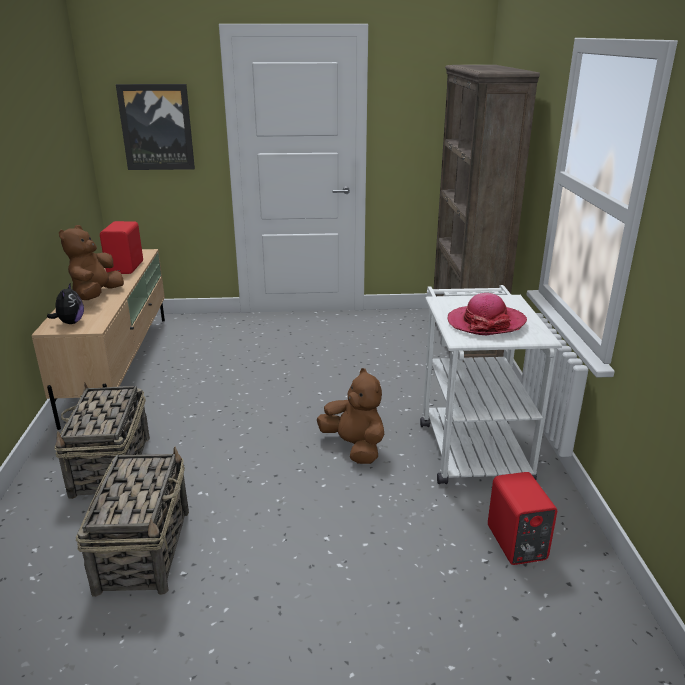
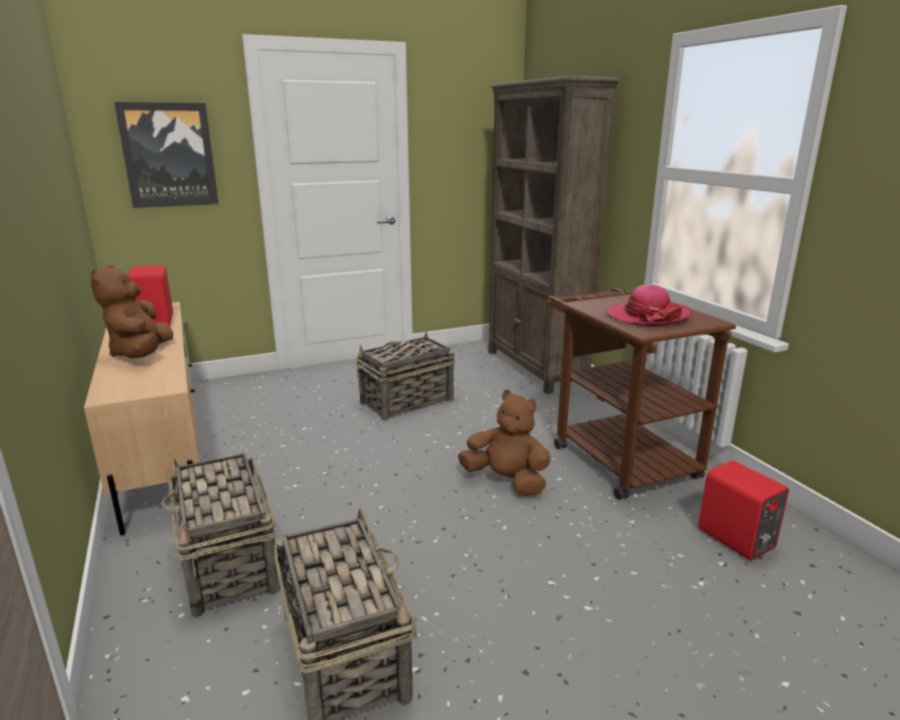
camera: 20 degrees left, 5 degrees down
plush toy [47,284,84,324] -> none
white cart [420,285,562,484] -> brown cart [546,288,736,500]
none -> basket [356,332,455,420]

